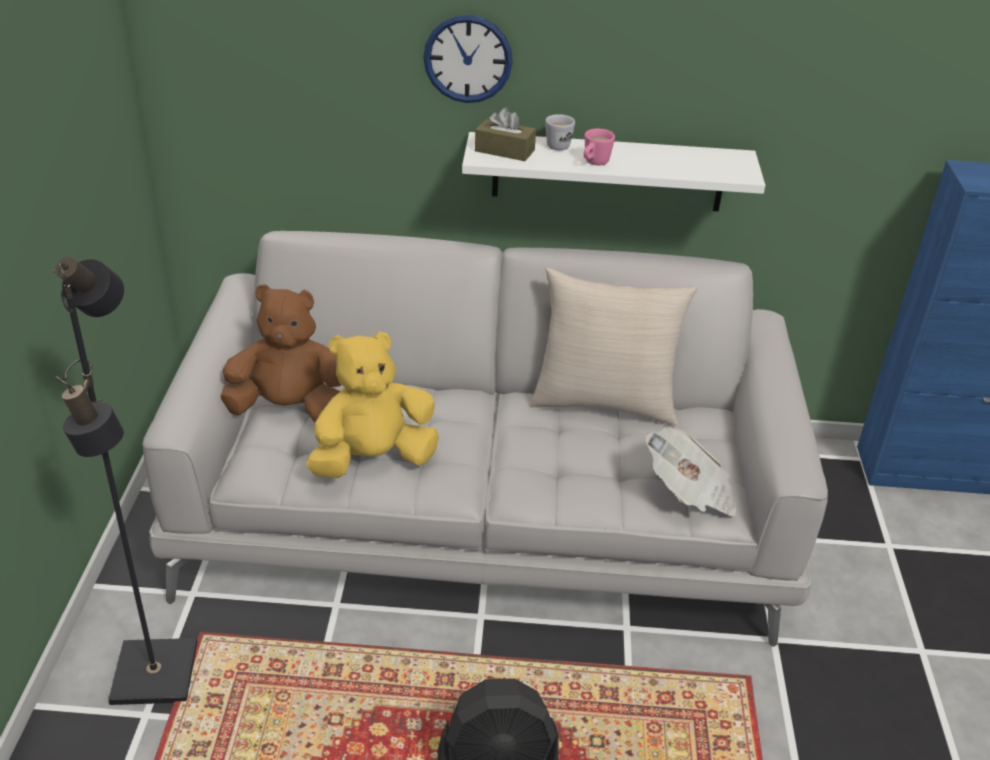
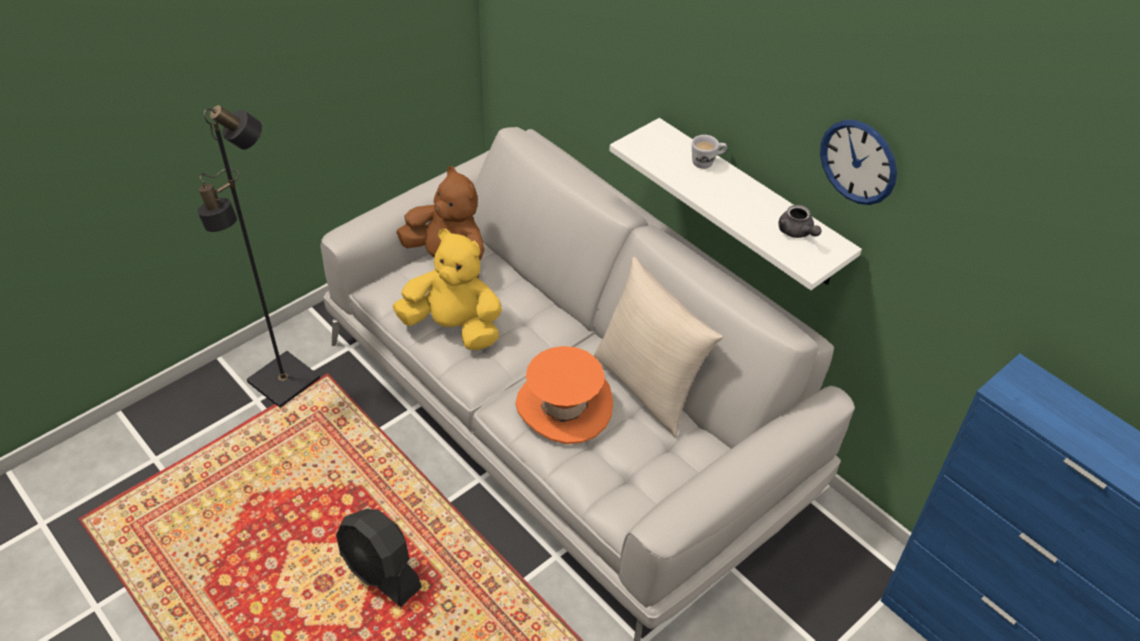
camera: 45 degrees right, 10 degrees up
wall clock [423,15,513,103] -> wall clock moved to [820,120,897,205]
brown tissue box [475,107,536,161] -> none
pink mug [584,129,615,165] -> none
newspaper [646,428,737,516] -> none
none -> orange hat [515,346,613,444]
none -> grey teapot [778,205,822,238]

